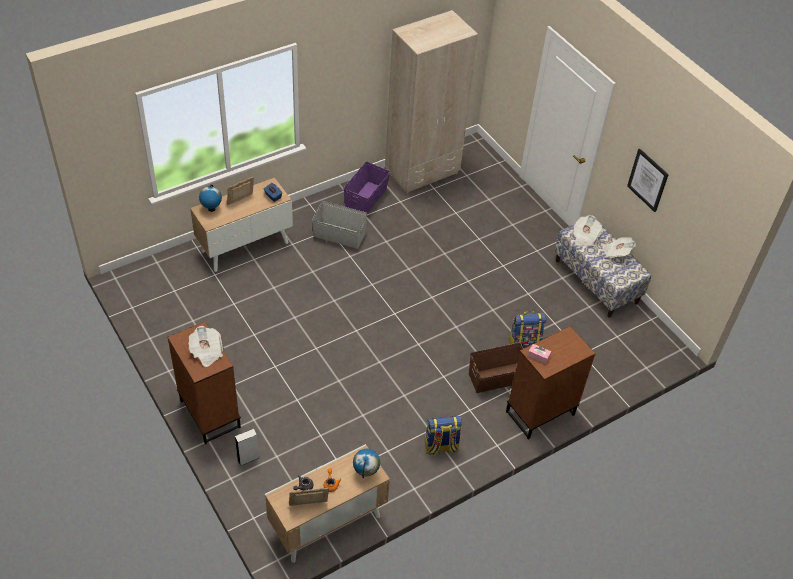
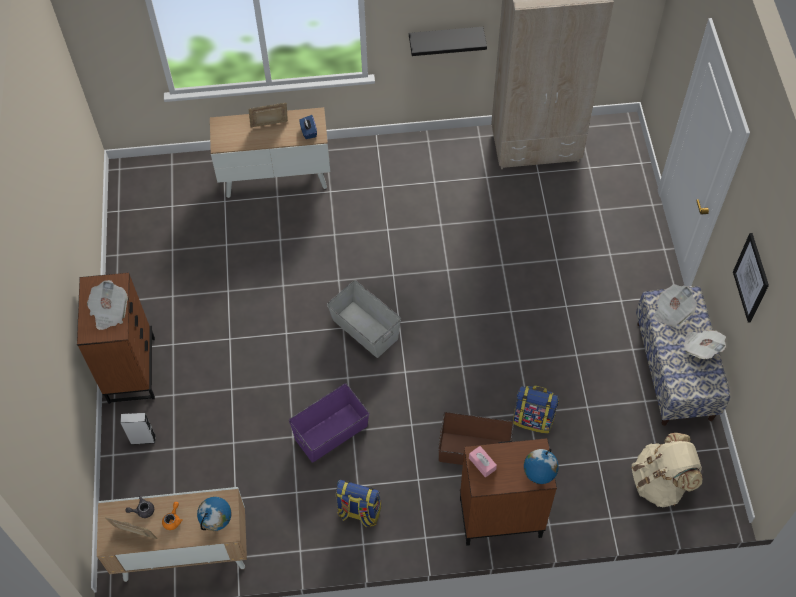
camera: 30 degrees right, 10 degrees up
globe [199,185,222,212] -> globe moved to [524,449,559,484]
grey storage box [312,201,367,249] -> grey storage box moved to [327,280,401,358]
purple storage box [343,161,391,213] -> purple storage box moved to [289,383,369,463]
none -> black shelf [409,27,487,56]
none -> beige backpack [632,433,702,507]

